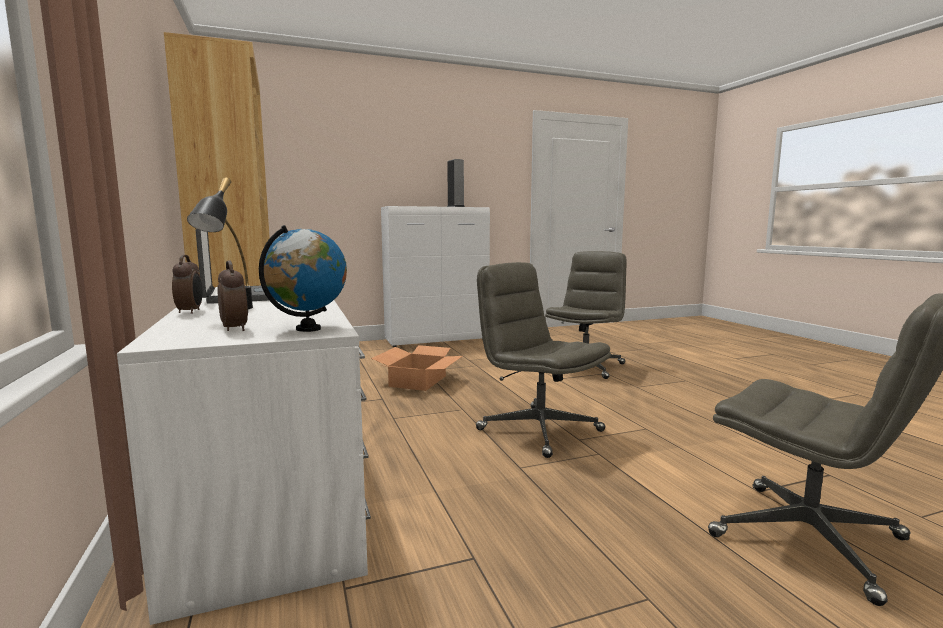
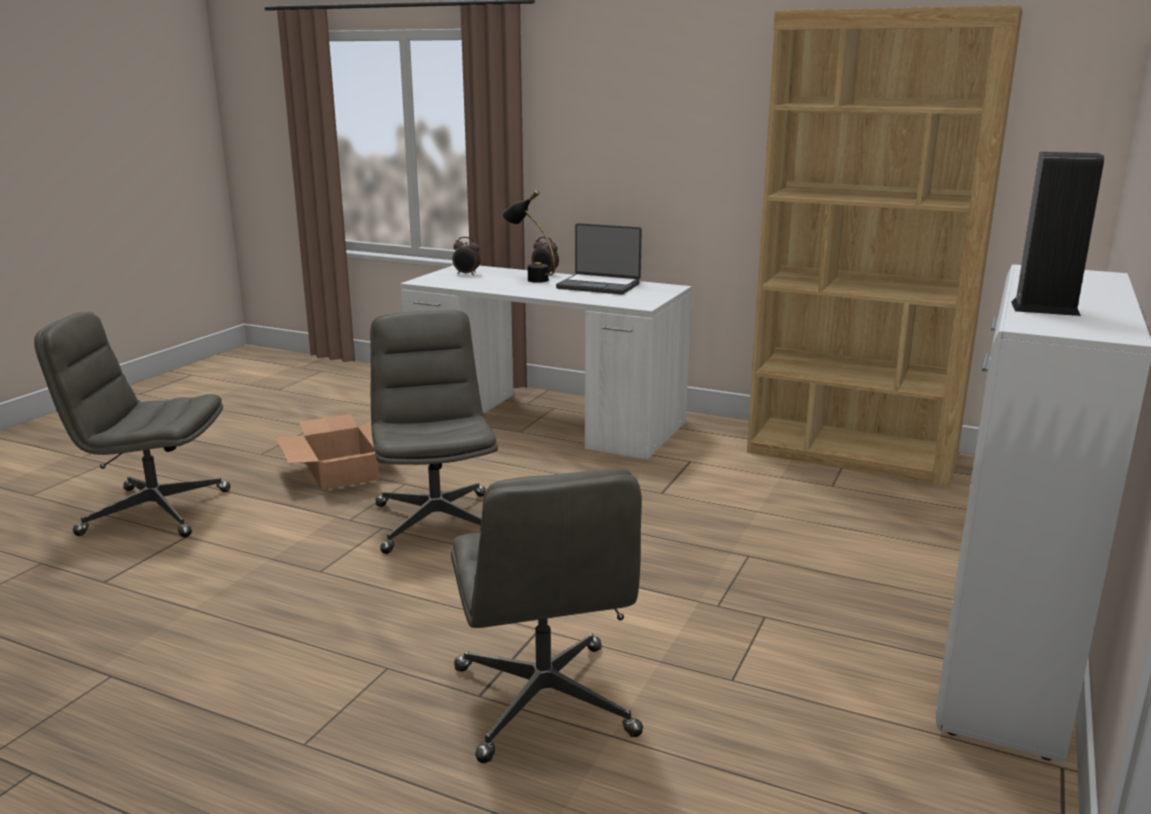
camera: 135 degrees right, 10 degrees up
globe [259,225,347,332] -> none
cardboard box [371,345,462,391] -> cardboard box moved to [275,414,379,490]
grey office chair [476,262,611,458] -> grey office chair turned 105 degrees counterclockwise [370,310,498,554]

